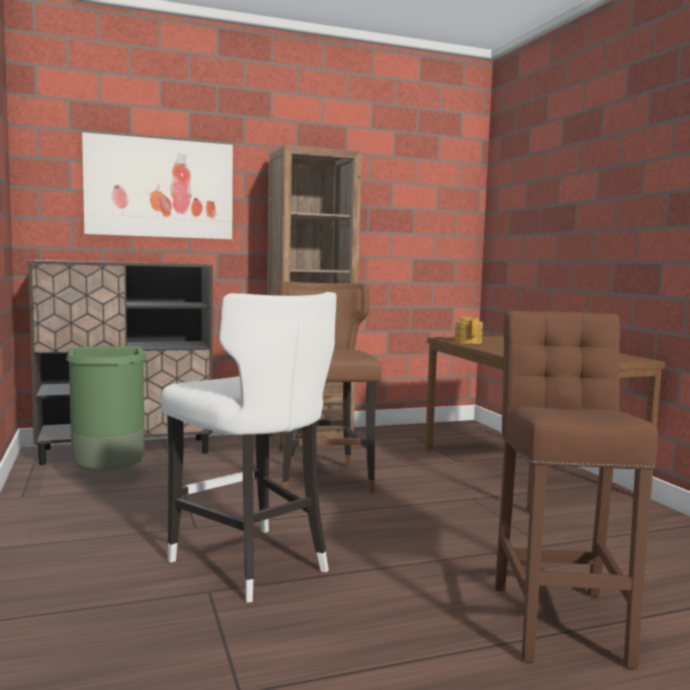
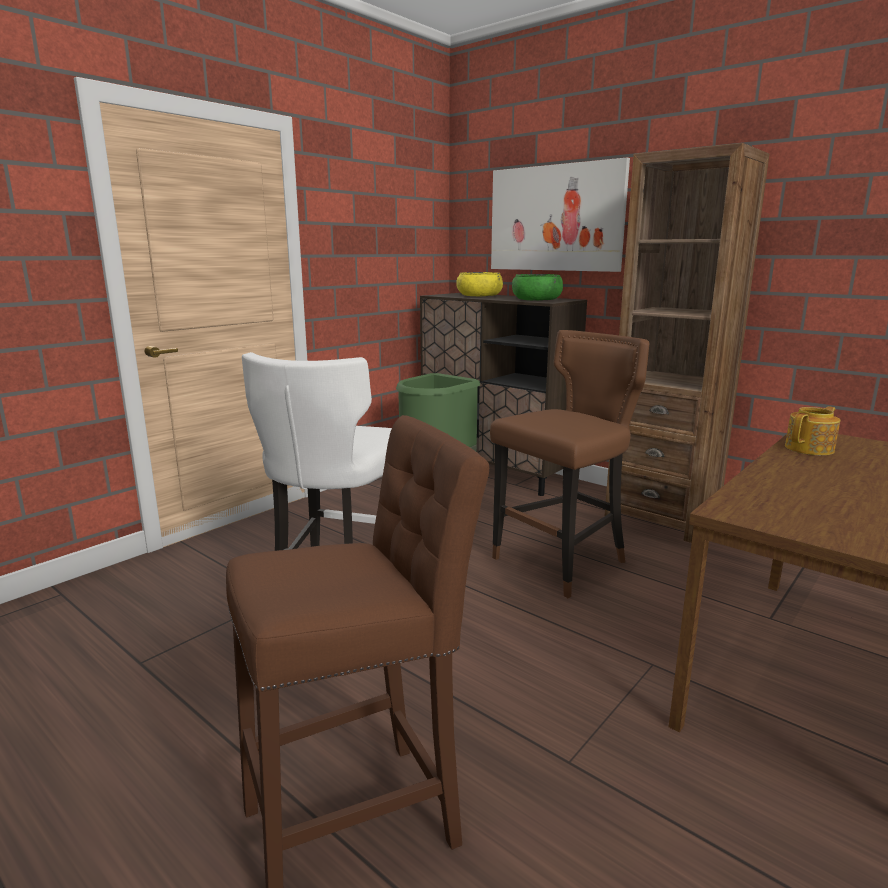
camera: 60 degrees right, 10 degrees up
none -> yellow bowl [456,272,503,296]
none -> green bowl [512,274,563,301]

